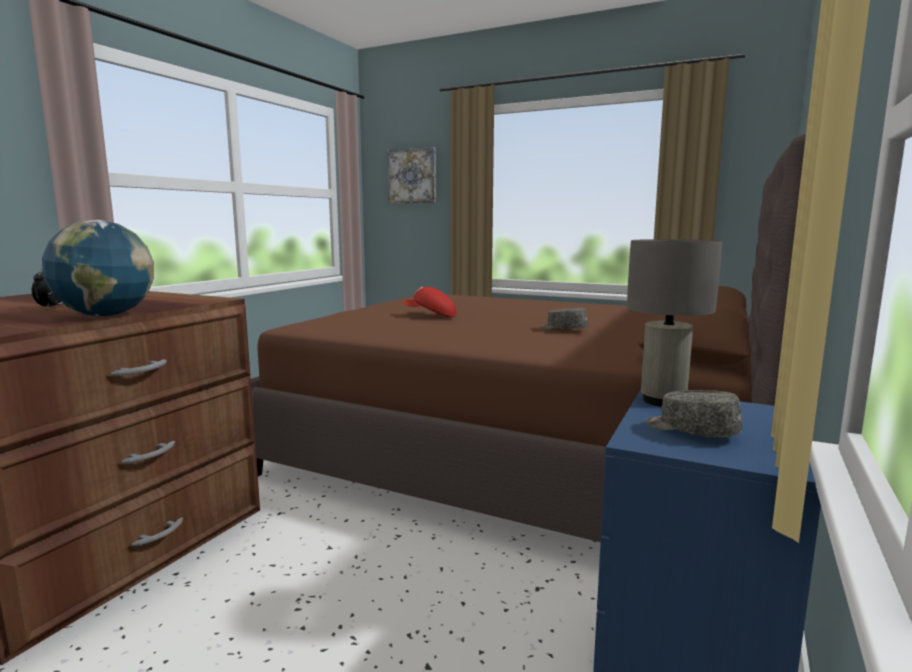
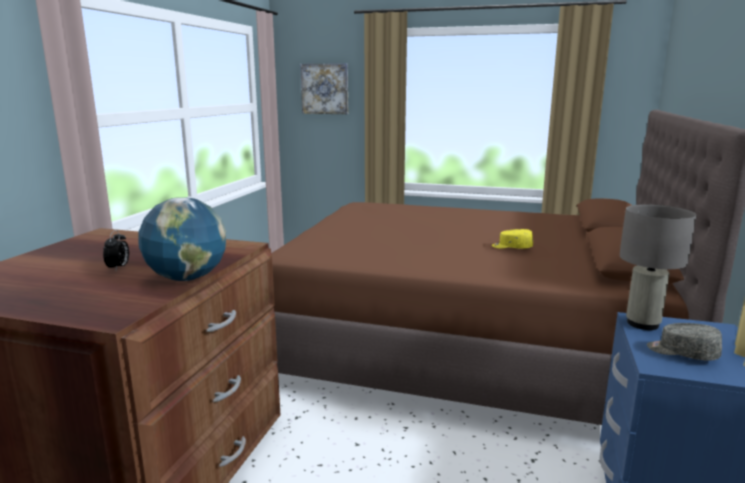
camera: 10 degrees left, 5 degrees up
red cap [403,287,457,317] -> none
grey cap [539,308,588,330] -> yellow cap [492,229,533,249]

